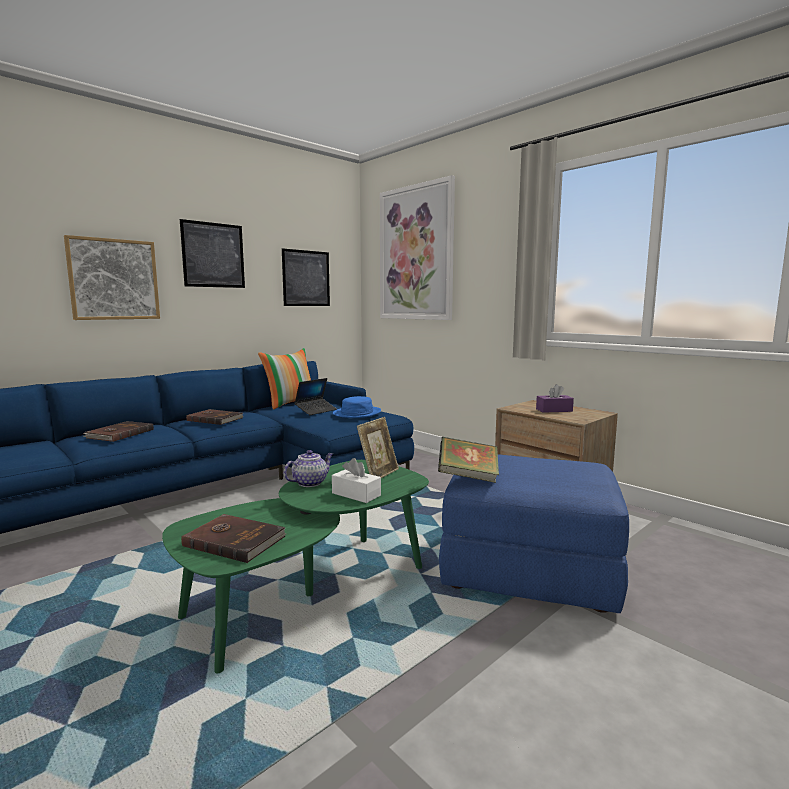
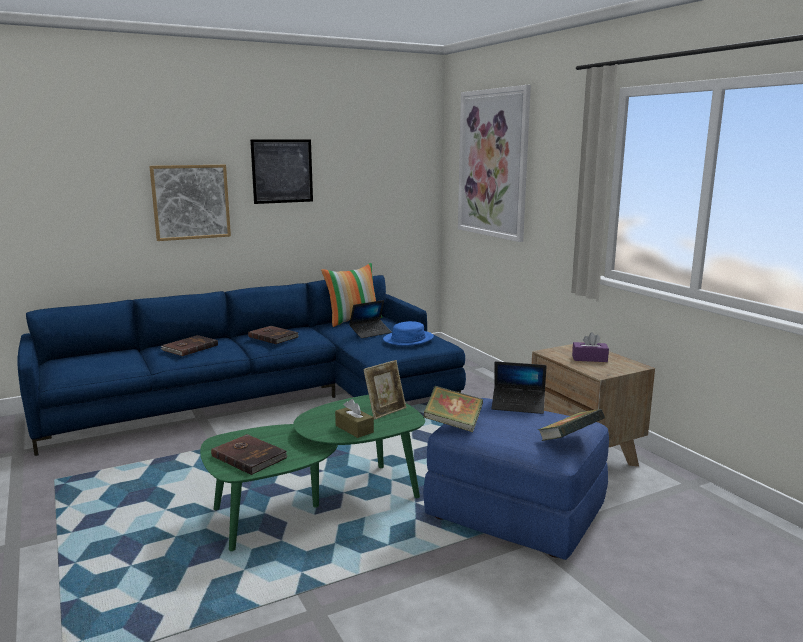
camera: 15 degrees right, 5 degrees up
picture [282,248,330,306] -> none
teapot [284,450,333,487] -> none
white tissue box [332,458,381,503] -> brown tissue box [335,399,374,438]
none -> laptop [492,361,547,414]
none -> book [537,409,605,441]

